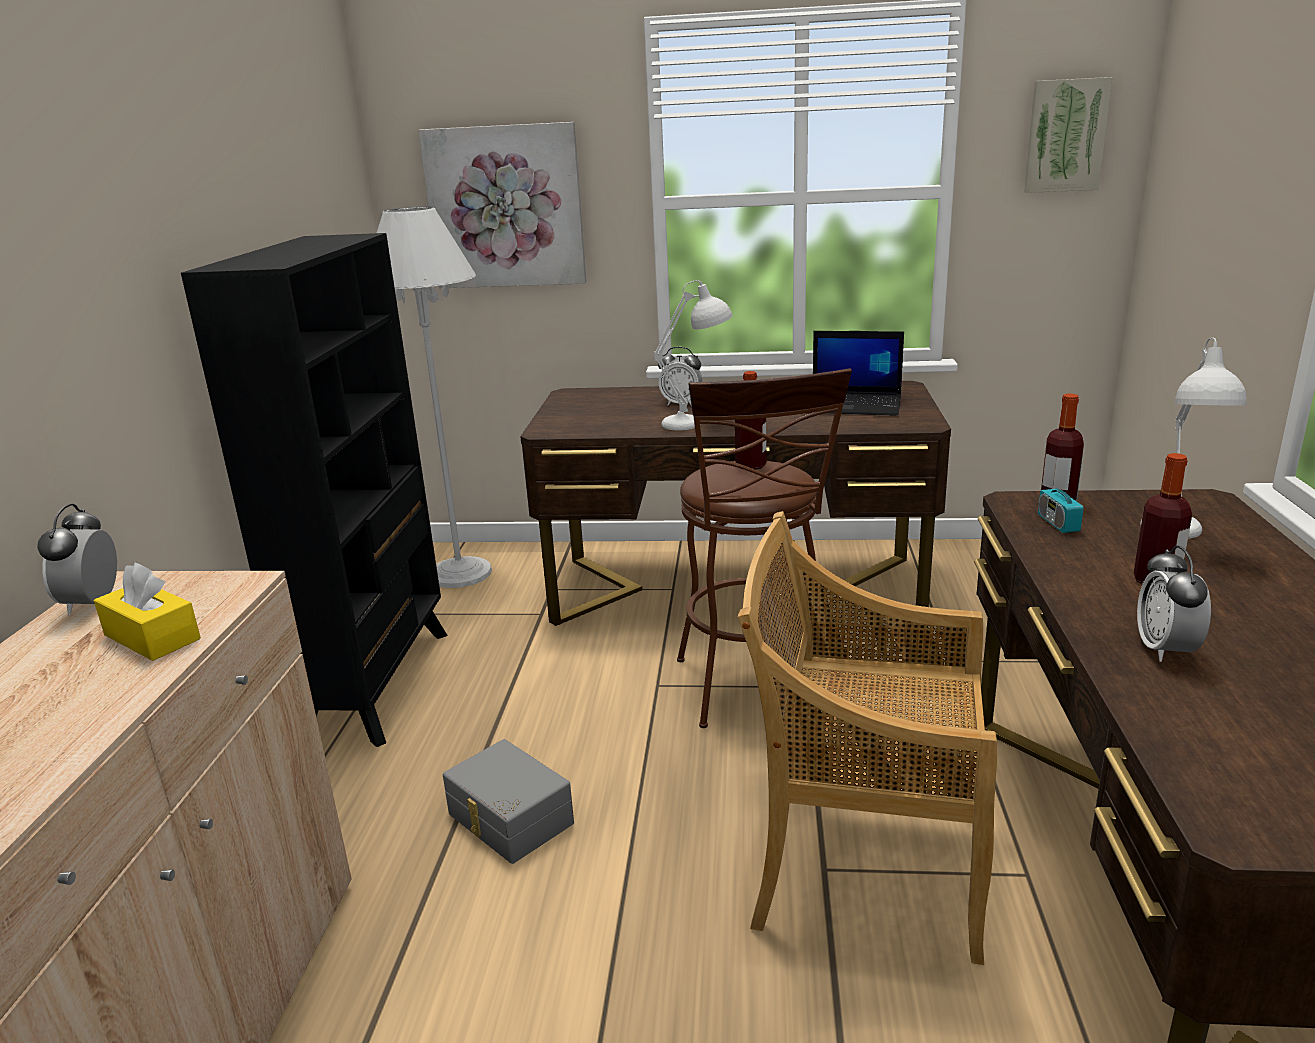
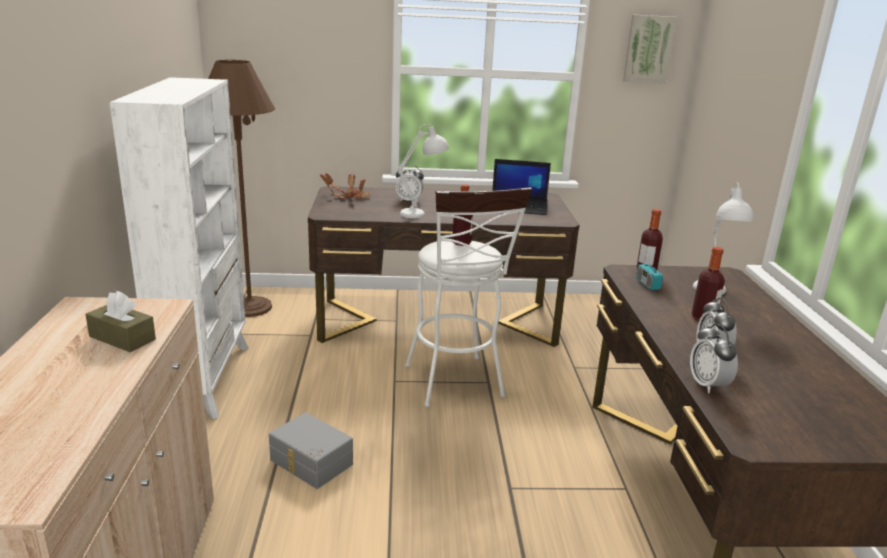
camera: 10 degrees left, 0 degrees up
alarm clock [37,504,117,615] -> alarm clock moved to [690,323,738,393]
yellow tissue box [94,563,201,661] -> brown tissue box [85,291,156,352]
black bookcase [181,233,448,747] -> white bookcase [110,77,249,419]
white floor lamp [377,206,492,588] -> brown floor lamp [208,60,275,317]
picture [418,122,586,288] -> none
brown stool [677,368,852,728] -> white stool [405,187,532,407]
beige chair [738,511,997,965] -> none
none -> potted plant [320,174,370,199]

